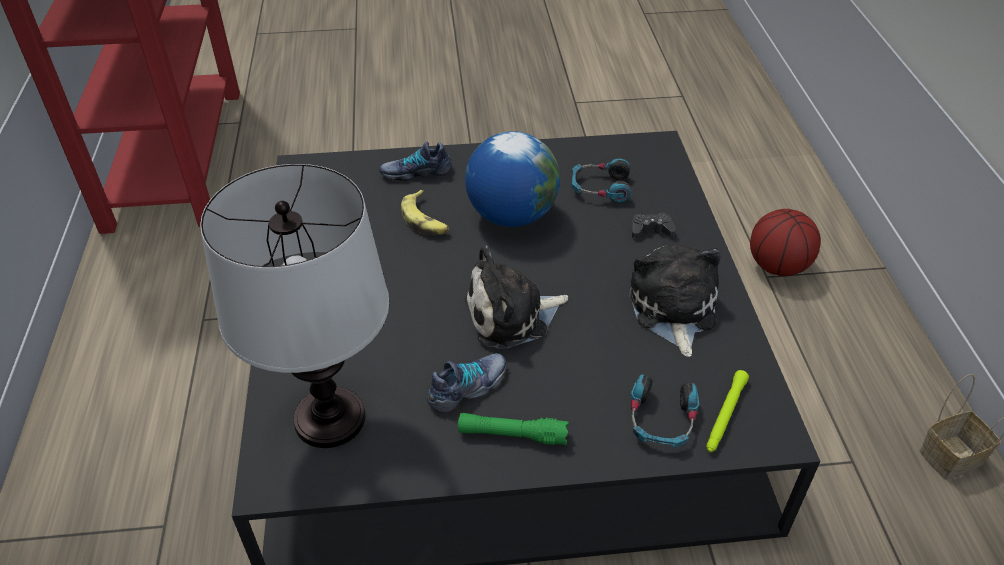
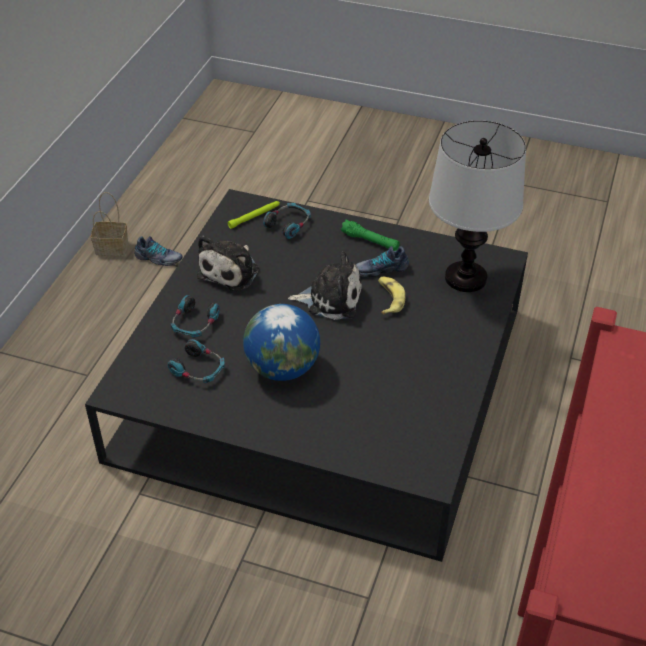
camera: 155 degrees left, 0 degrees up
shoe [379,142,452,181] -> shoe moved to [134,236,182,266]
banana [401,190,449,235] -> banana moved to [378,277,405,314]
black game controller [632,213,676,238] -> headphones [170,295,220,337]
basketball [750,209,821,276] -> none

